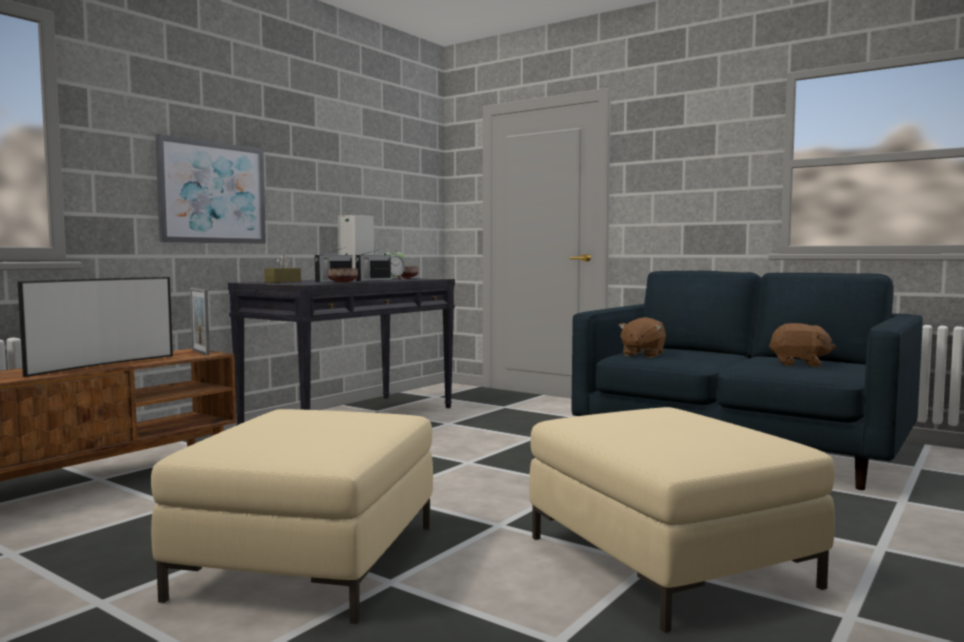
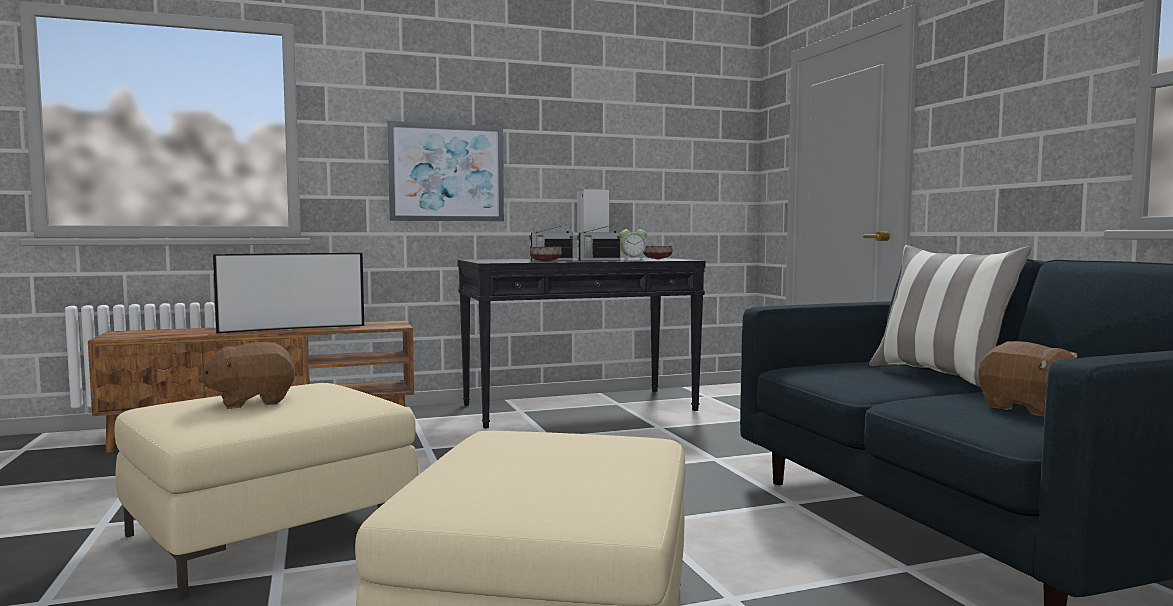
camera: 35 degrees right, 0 degrees up
picture frame [190,288,210,356] -> none
brown tissue box [264,255,301,283] -> none
brown plush toy [619,317,666,358] -> brown plush toy moved to [198,342,297,409]
none -> pillow [869,245,1032,387]

